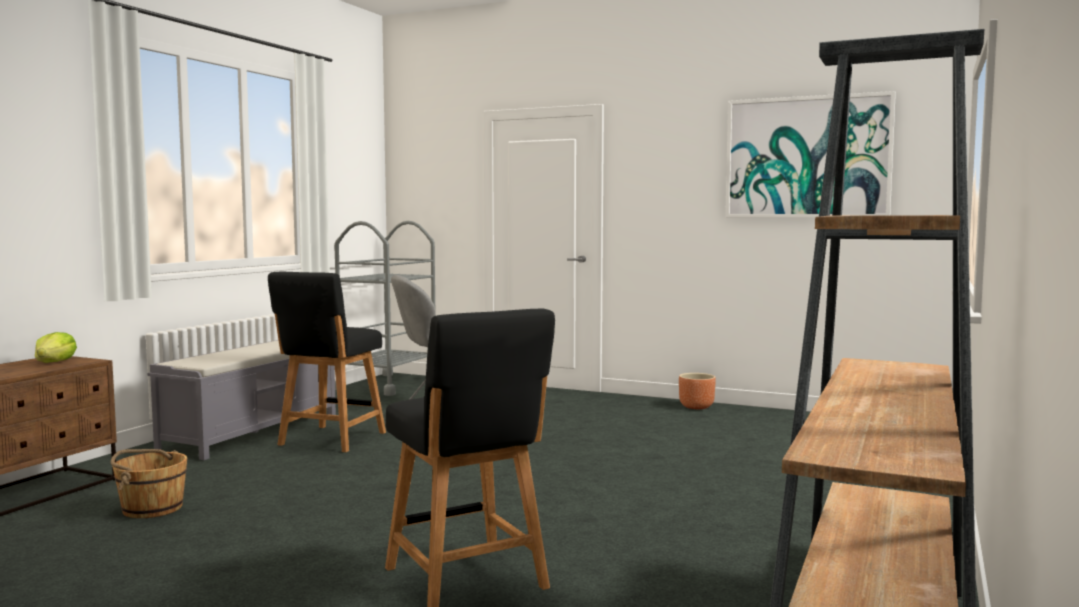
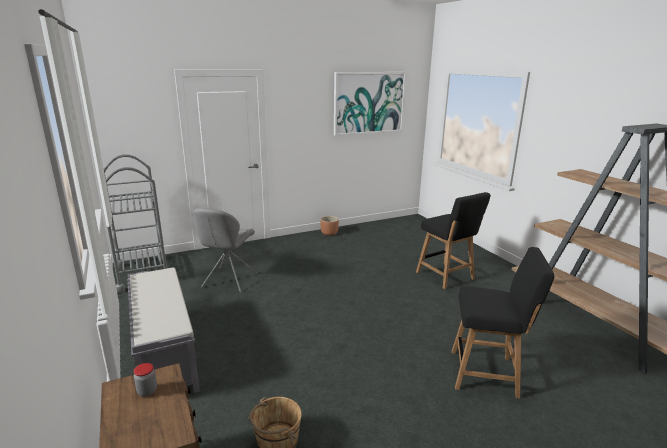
camera: 50 degrees left, 15 degrees up
lettuce [35,332,77,363] -> jar [133,363,157,397]
black chair [268,272,386,452] -> black chair moved to [416,192,490,289]

